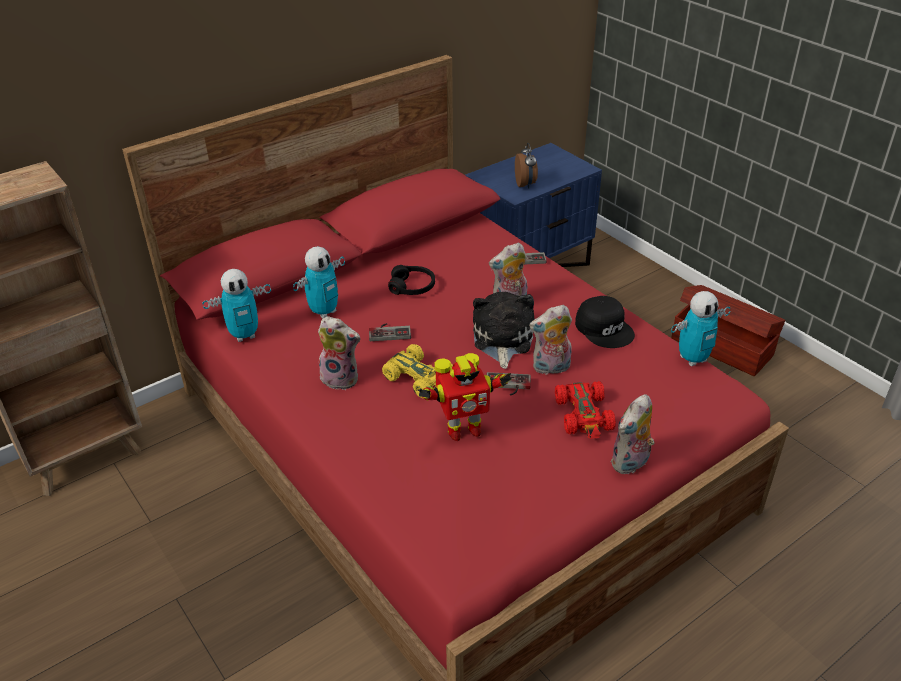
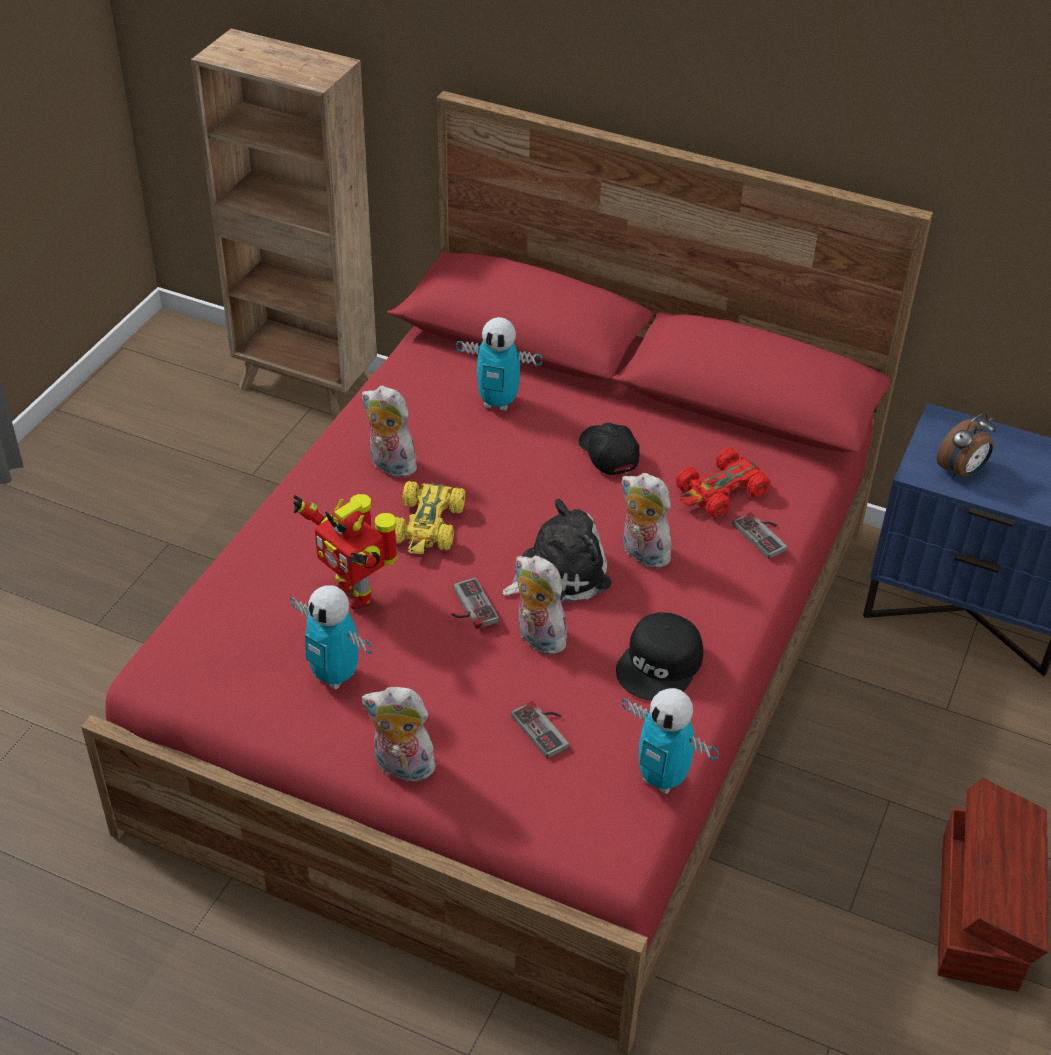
camera: 60 degrees right, 5 degrees up
toy robot [202,269,271,342] -> toy robot moved to [290,585,372,689]
plush toy [315,316,360,390] -> plush toy turned 135 degrees clockwise [362,386,417,477]
game controller [369,323,411,341] -> game controller moved to [511,701,569,759]
black headphones [388,265,435,295] -> black cap [579,423,640,475]
red toy car [555,381,616,439] -> red toy car moved to [676,447,771,518]

